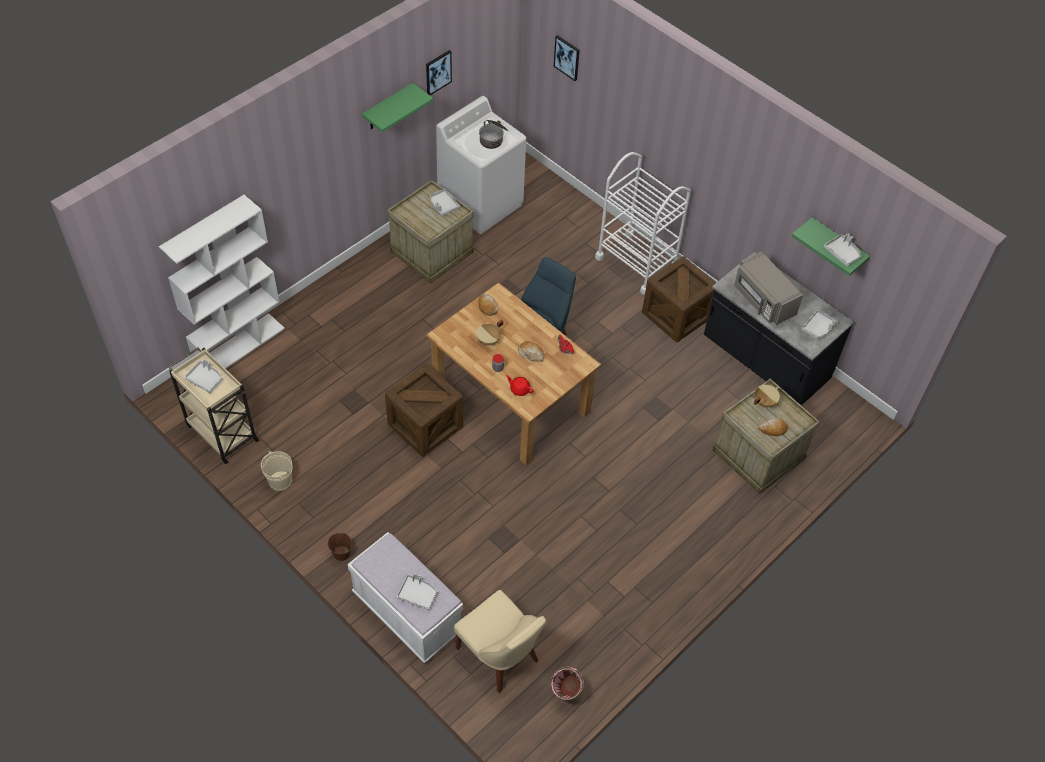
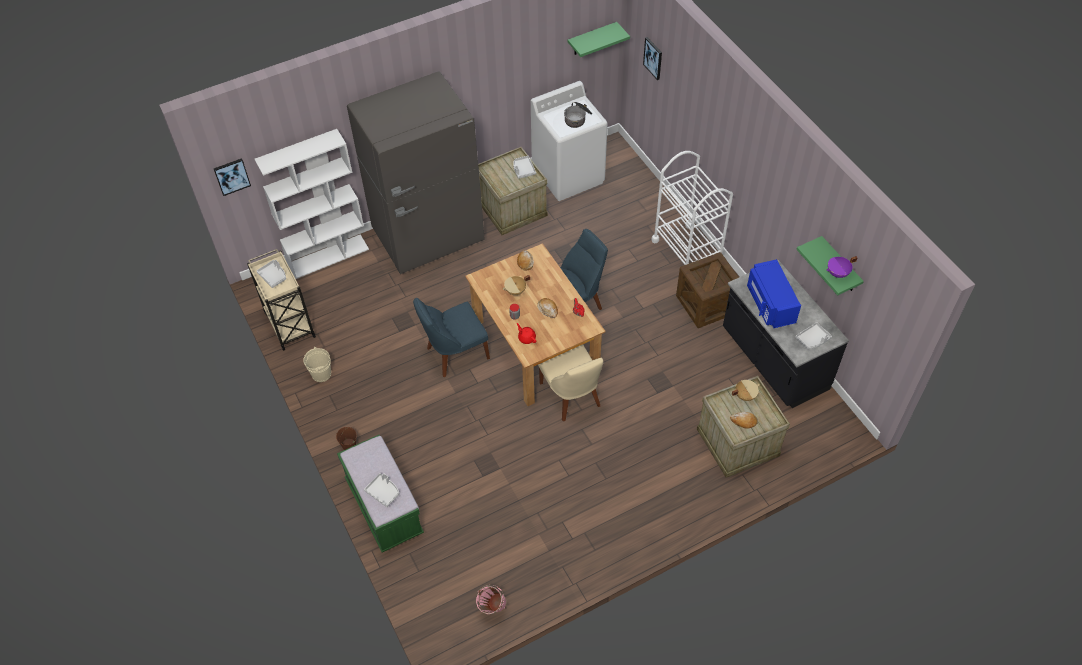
camera: 20 degrees right, 0 degrees up
white bench [347,532,463,664] -> green bench [337,435,424,552]
green shelf [362,83,433,132] -> green shelf moved to [568,22,630,57]
crate [385,364,463,457] -> blue chair [413,298,490,377]
picture [426,50,452,95] -> picture moved to [214,158,251,196]
beige chair [454,590,546,693] -> beige chair moved to [538,344,603,421]
grey microwave [734,251,803,325] -> blue microwave [747,259,801,328]
grey tray [824,234,862,267] -> purple cooking pot [827,256,858,278]
none -> grey fridge [347,71,485,274]

